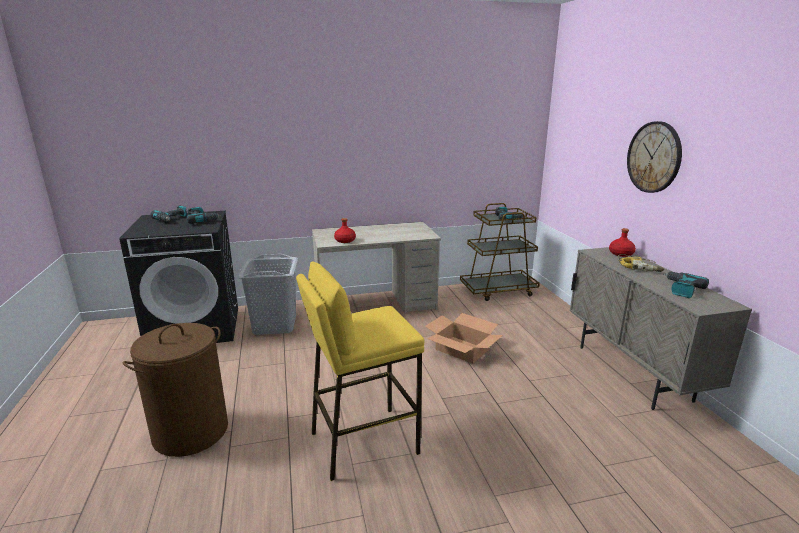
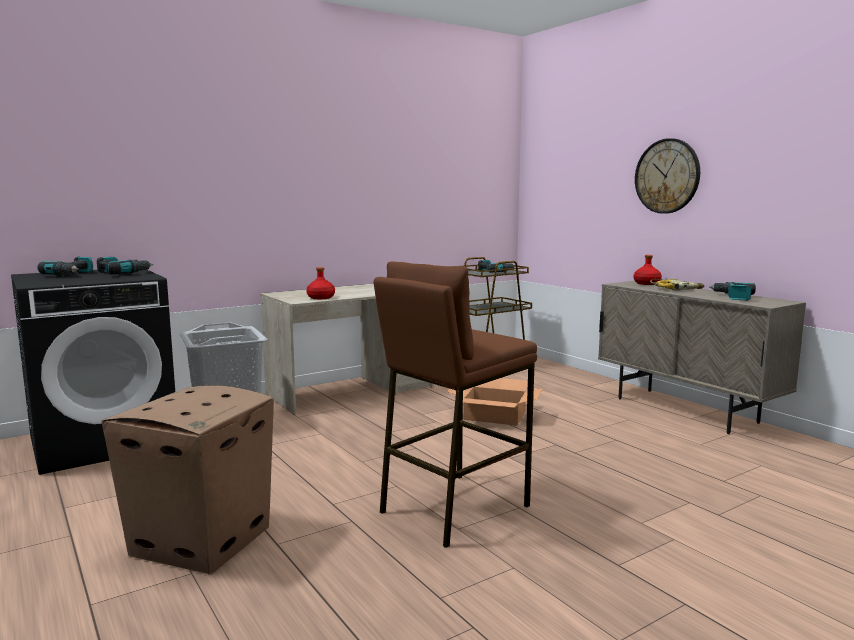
camera: 20 degrees left, 10 degrees down
brown laundry basket [123,323,228,457] -> cardboard box [101,386,274,575]
yellow stool [296,262,424,481] -> brown stool [374,262,537,548]

